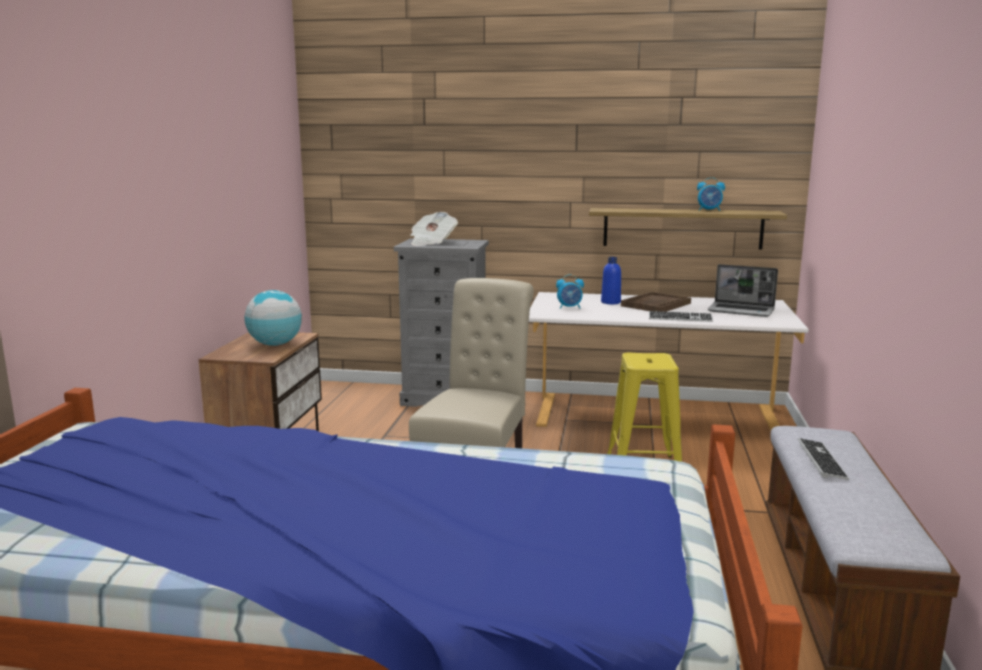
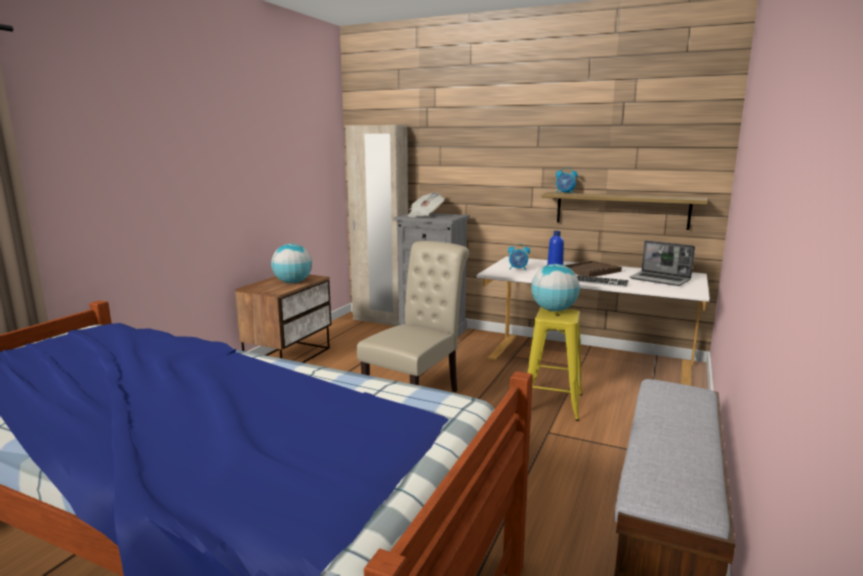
camera: 15 degrees right, 0 degrees up
alarm clock [697,177,725,211] -> alarm clock moved to [556,167,578,194]
keyboard [798,438,849,480] -> none
none -> beige wardrobe [345,125,408,326]
none -> globe [531,264,580,311]

